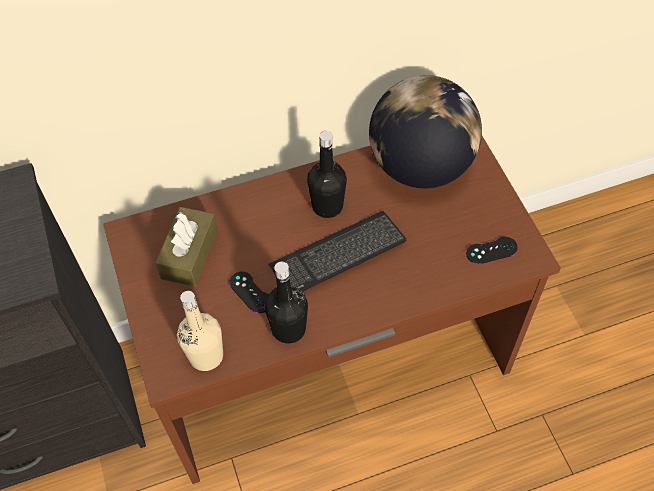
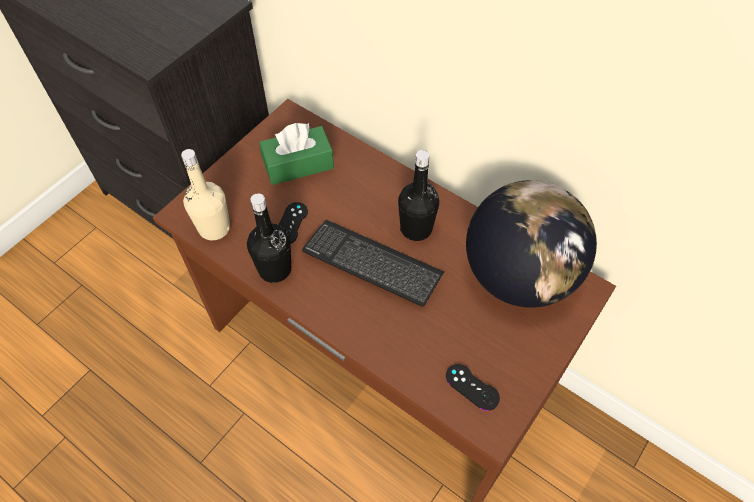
camera: 55 degrees right, 0 degrees up
brown tissue box [155,207,218,287] -> green tissue box [259,123,334,185]

